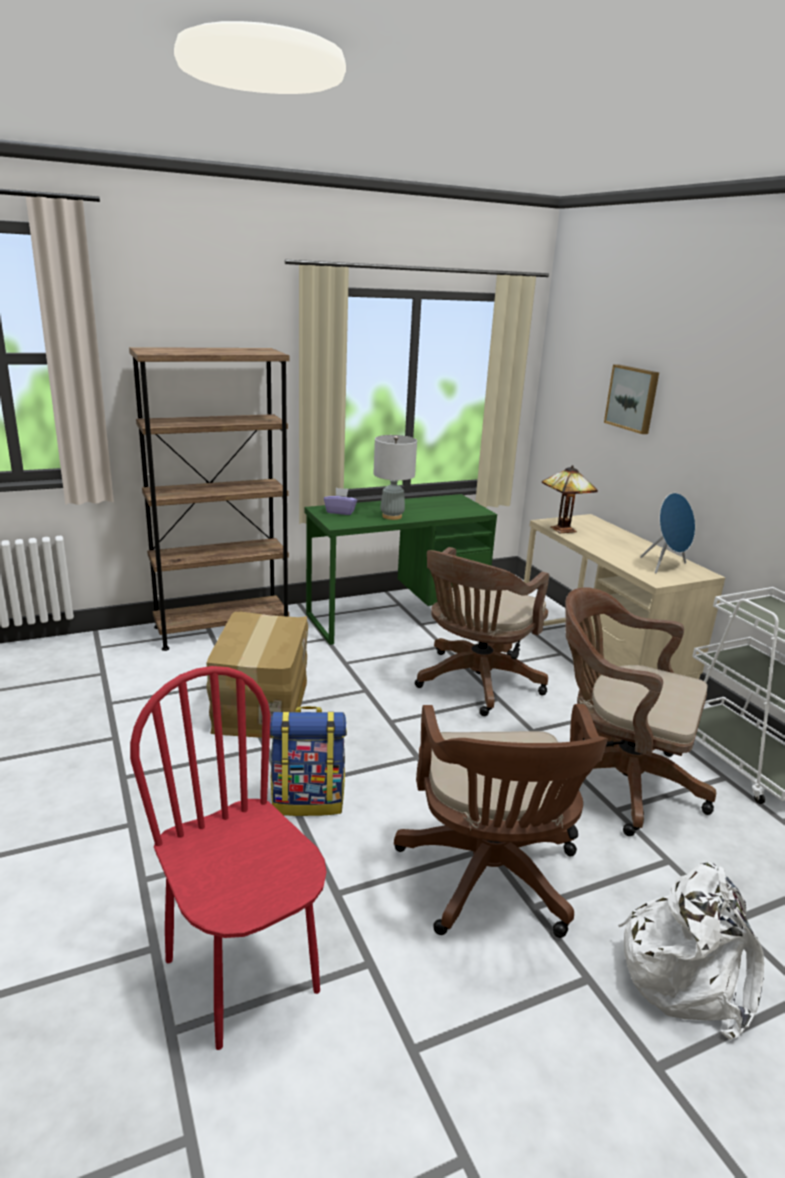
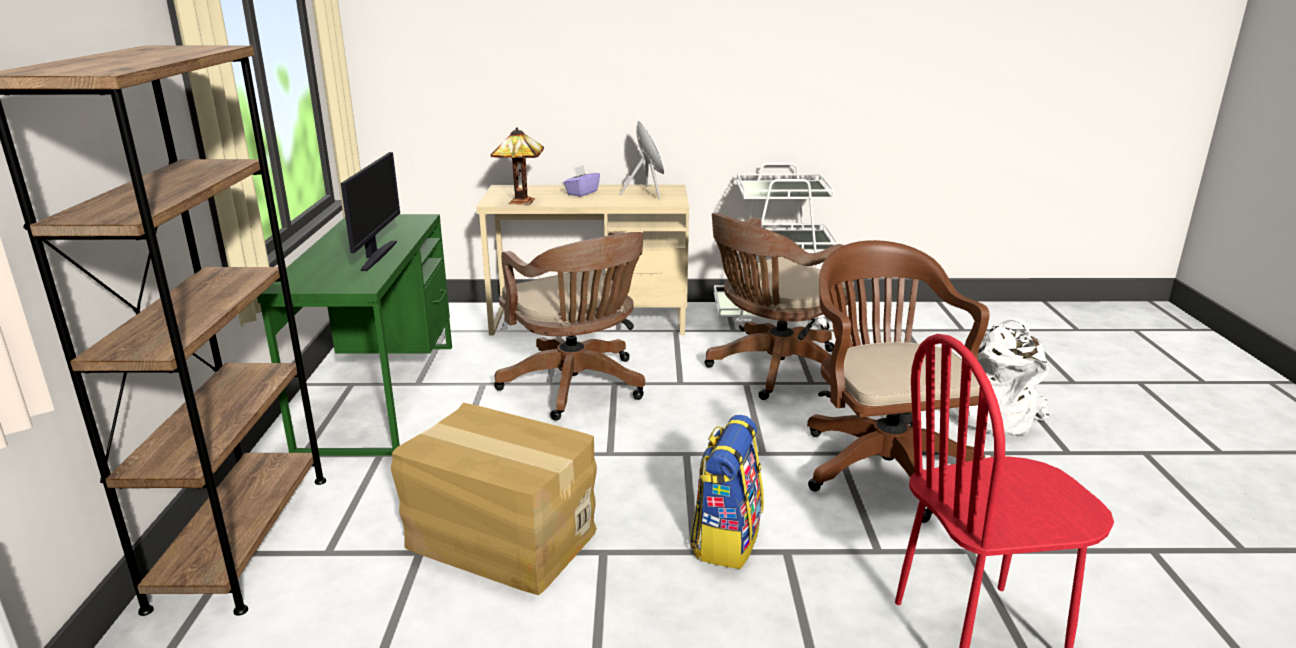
camera: 65 degrees left, 0 degrees up
purple tissue box [324,488,357,515] -> purple tissue box moved to [564,165,600,197]
grey table lamp [373,435,417,520] -> monitor [341,152,400,271]
brown office chair [394,704,608,938] -> brown office chair turned 120 degrees counterclockwise [807,240,989,523]
picture [604,364,659,434] -> none

